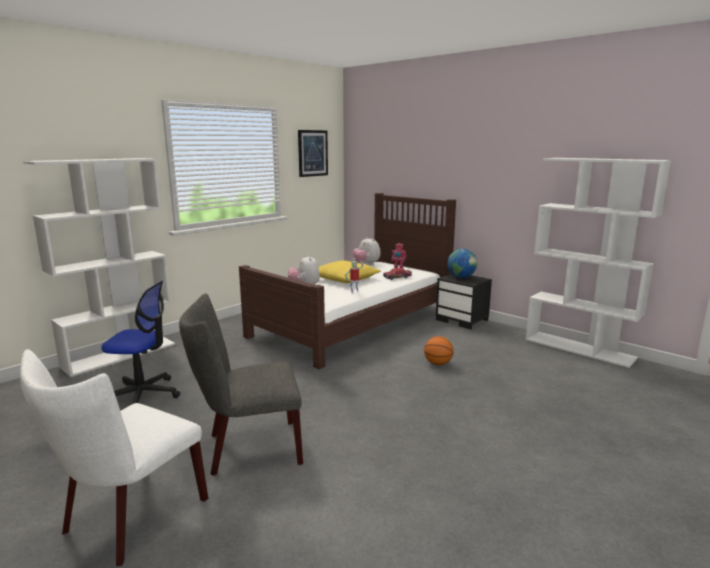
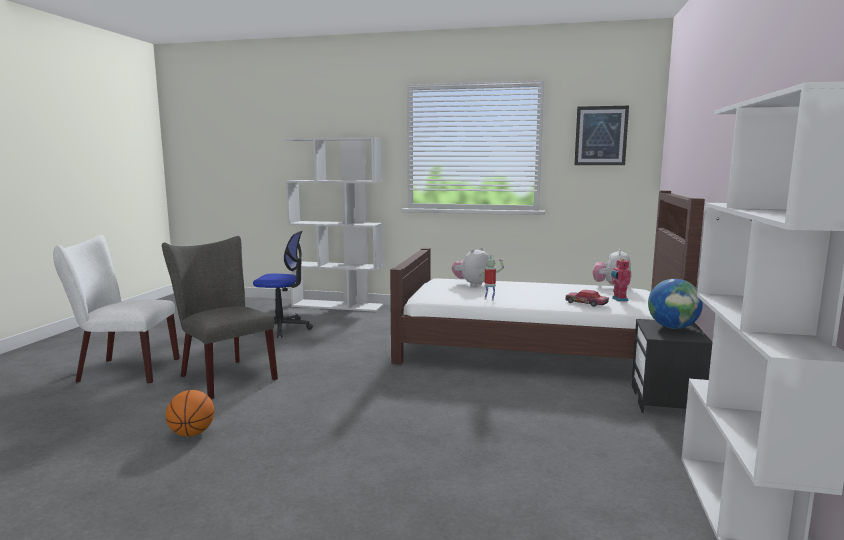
camera: 60 degrees right, 5 degrees down
office chair [101,280,180,404] -> office chair turned 60 degrees counterclockwise [253,231,313,338]
yellow pillow [318,261,381,283] -> none
basketball [424,336,453,365] -> basketball moved to [166,390,214,437]

